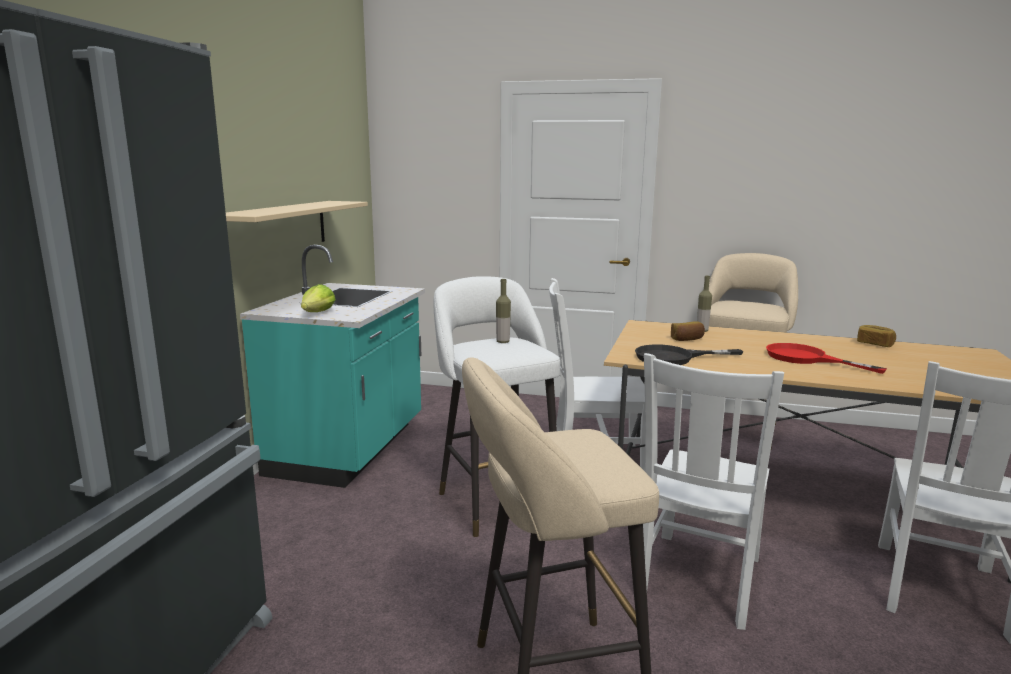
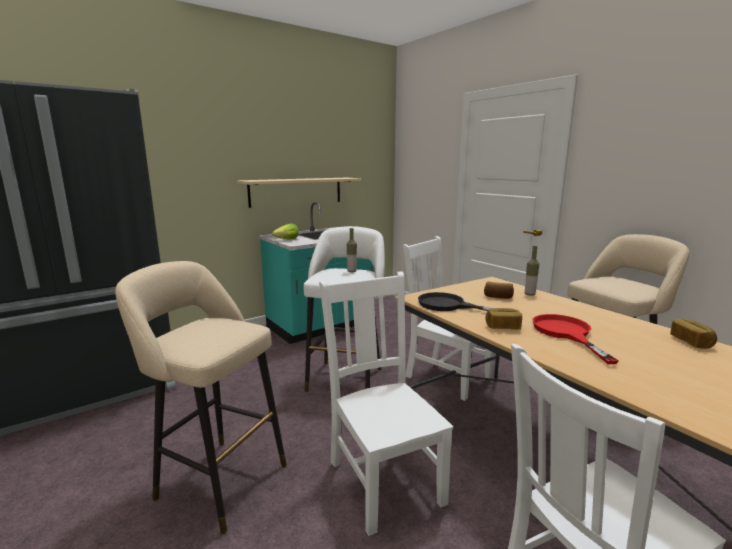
camera: 40 degrees right, 0 degrees up
white chair [643,353,784,630] -> white chair turned 90 degrees clockwise [319,271,453,536]
none -> bread [485,308,522,330]

